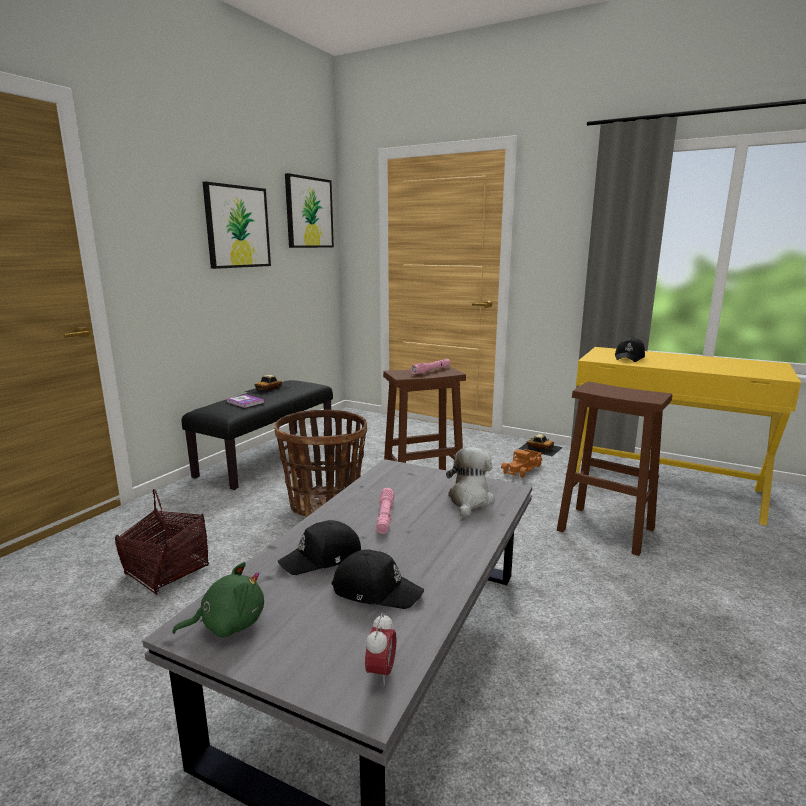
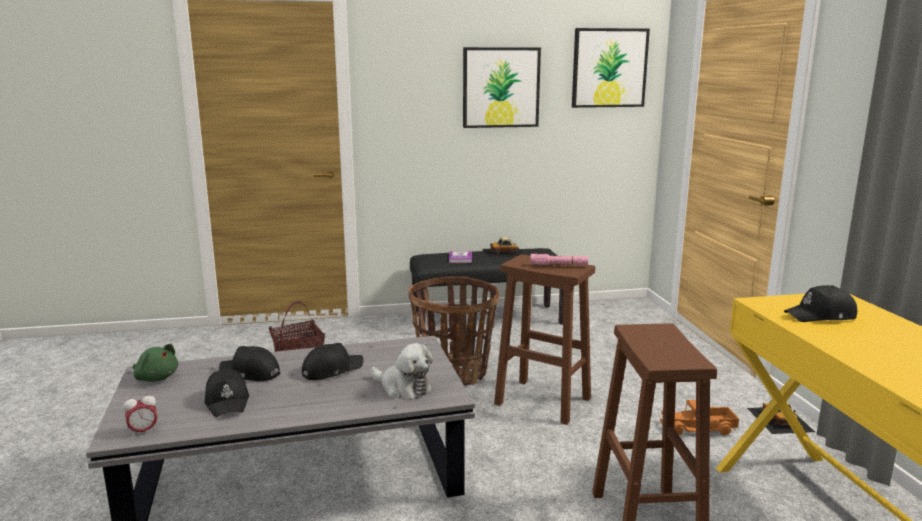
camera: 50 degrees right, 0 degrees up
pink flashlight [376,488,394,534] -> black cap [302,343,364,380]
plush toy [446,447,495,518] -> plush toy turned 60 degrees clockwise [370,343,433,400]

